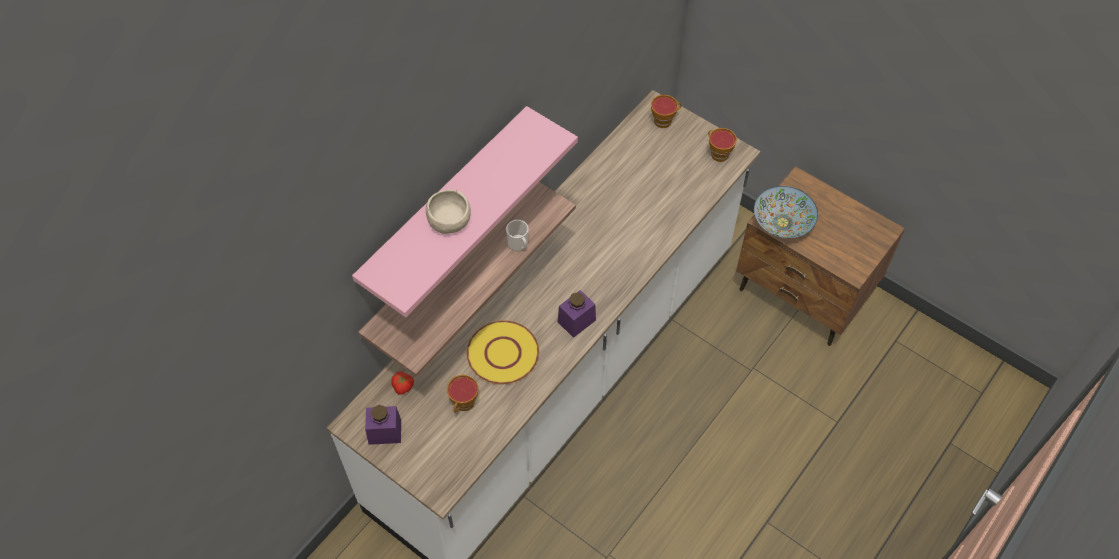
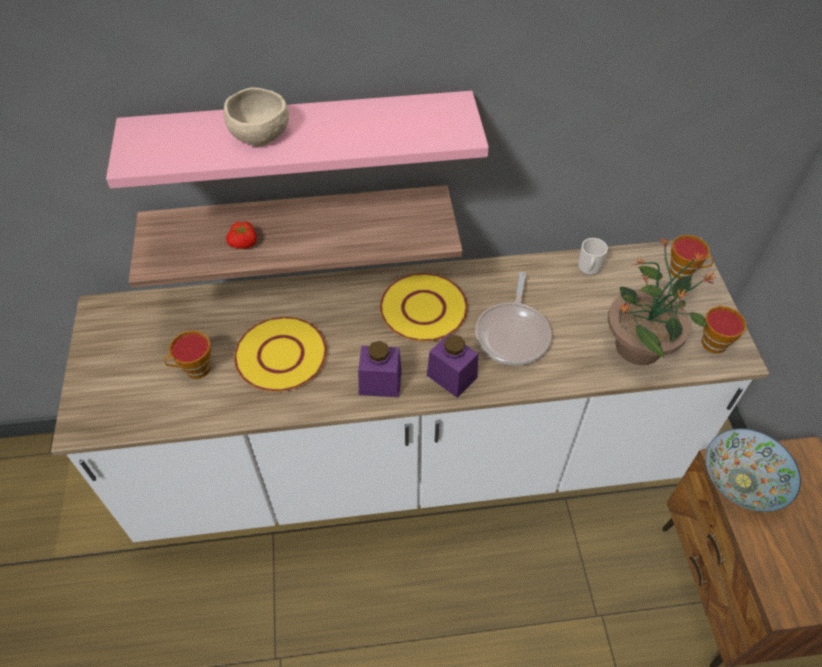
camera: 45 degrees right, 5 degrees down
purple jar [365,405,401,445] -> purple jar moved to [427,334,478,398]
tomato [391,372,414,395] -> tomato moved to [226,221,257,249]
mug [506,220,529,251] -> mug moved to [578,238,608,275]
none -> yellow plate [380,273,468,341]
none -> frying pan [475,272,552,365]
none -> potted plant [608,237,715,365]

